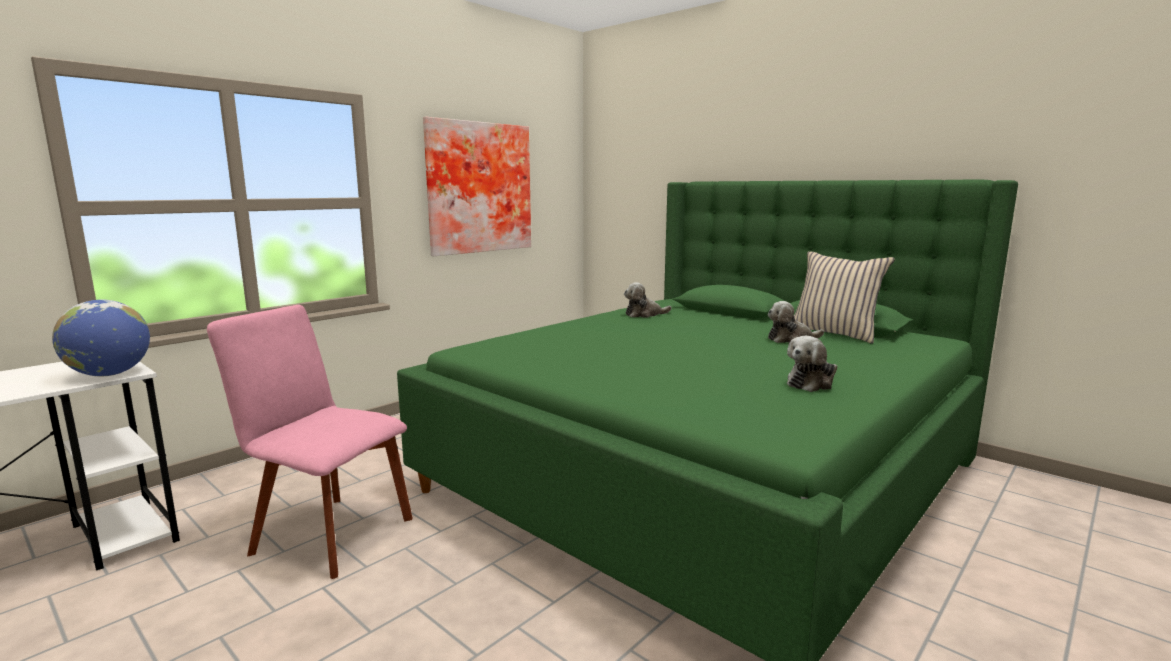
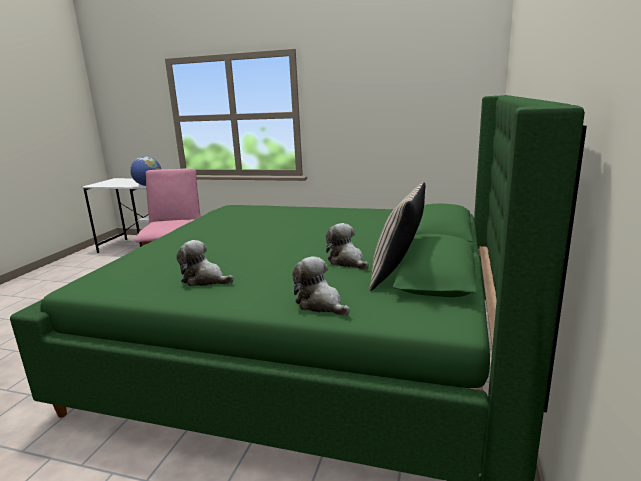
camera: 65 degrees right, 5 degrees up
picture [423,117,531,256] -> none
plush toy [624,282,671,317] -> plush toy moved to [292,256,350,316]

